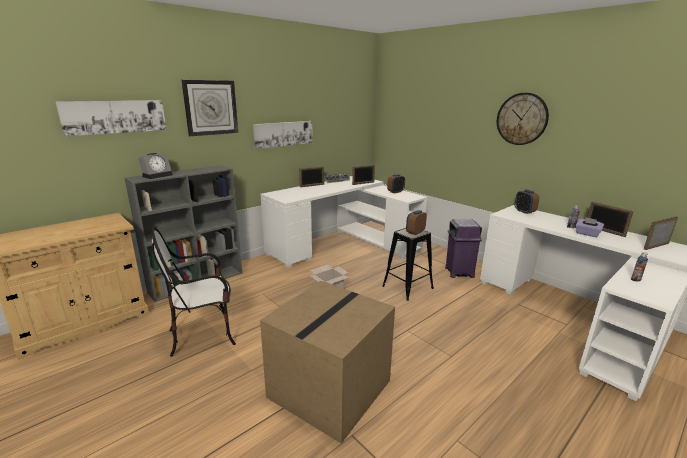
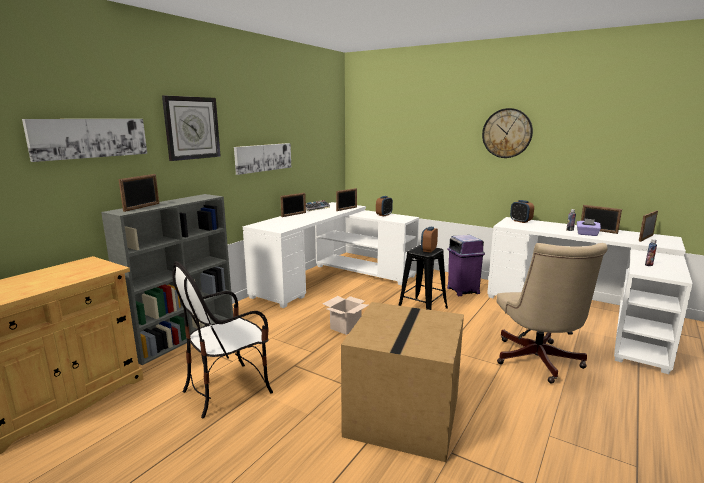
camera: 15 degrees left, 5 degrees down
alarm clock [138,153,173,179] -> picture frame [118,174,159,212]
none -> beige office chair [497,243,608,384]

